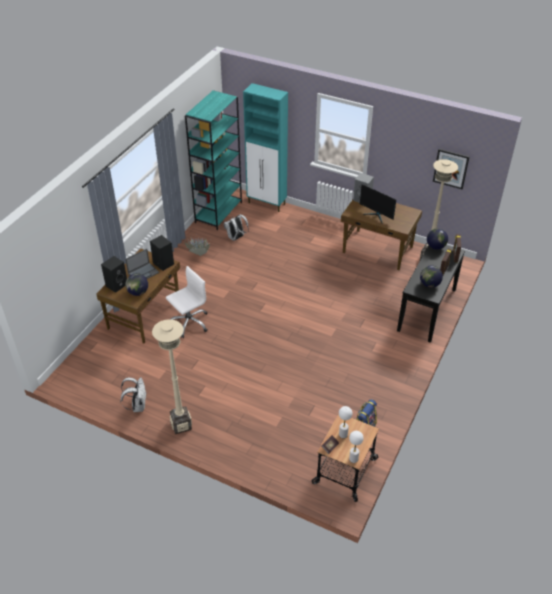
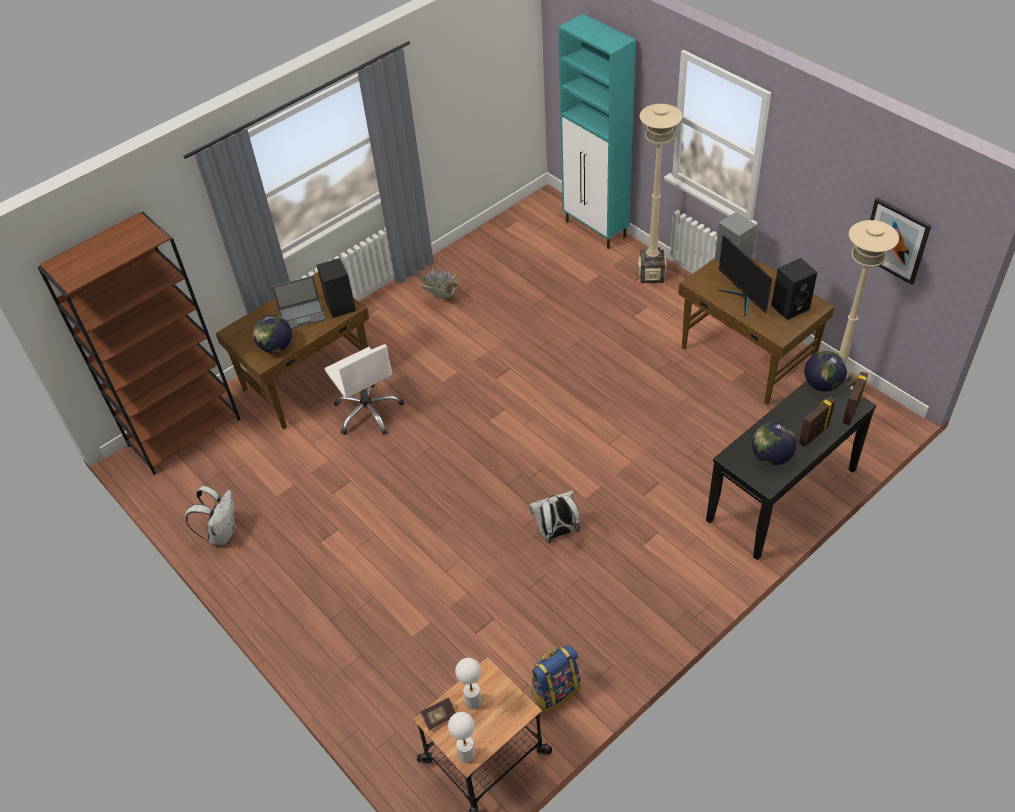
camera: 25 degrees right, 5 degrees up
black speaker [101,256,127,293] -> black speaker moved to [771,258,817,320]
beige floor lamp [152,319,192,434] -> beige floor lamp moved to [638,104,682,283]
white office chair [166,266,208,338] -> white office chair turned 75 degrees clockwise [325,344,404,435]
turquoise bookcase [185,90,242,230] -> none
white backpack [224,214,249,241] -> white backpack moved to [529,490,580,543]
none -> brown bookcase [37,212,241,475]

